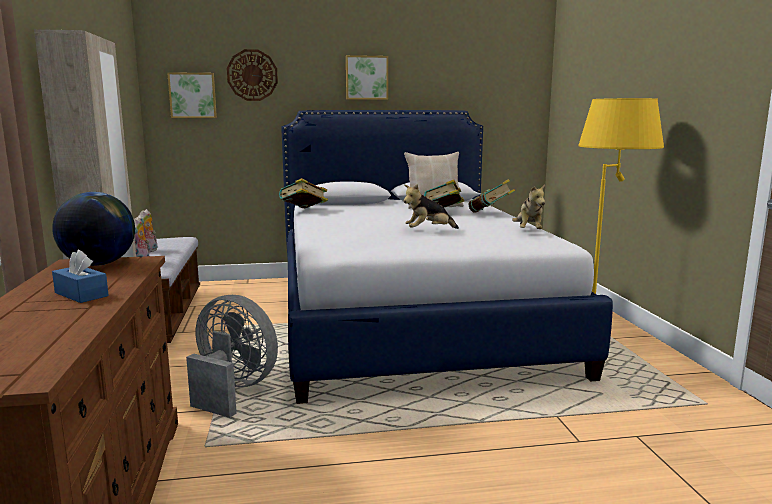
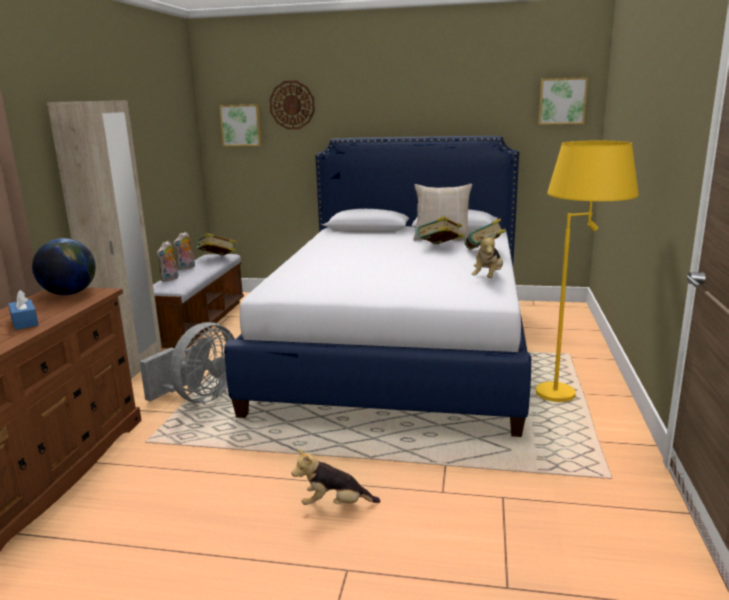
camera: 20 degrees right, 5 degrees up
grey fan [186,295,278,418] -> grey fan turned 75 degrees clockwise [139,322,235,403]
book [279,178,328,208] -> book moved to [196,233,237,255]
picture [346,55,388,100] -> picture moved to [539,77,588,125]
plush toy [403,184,459,229] -> plush toy moved to [292,449,380,505]

